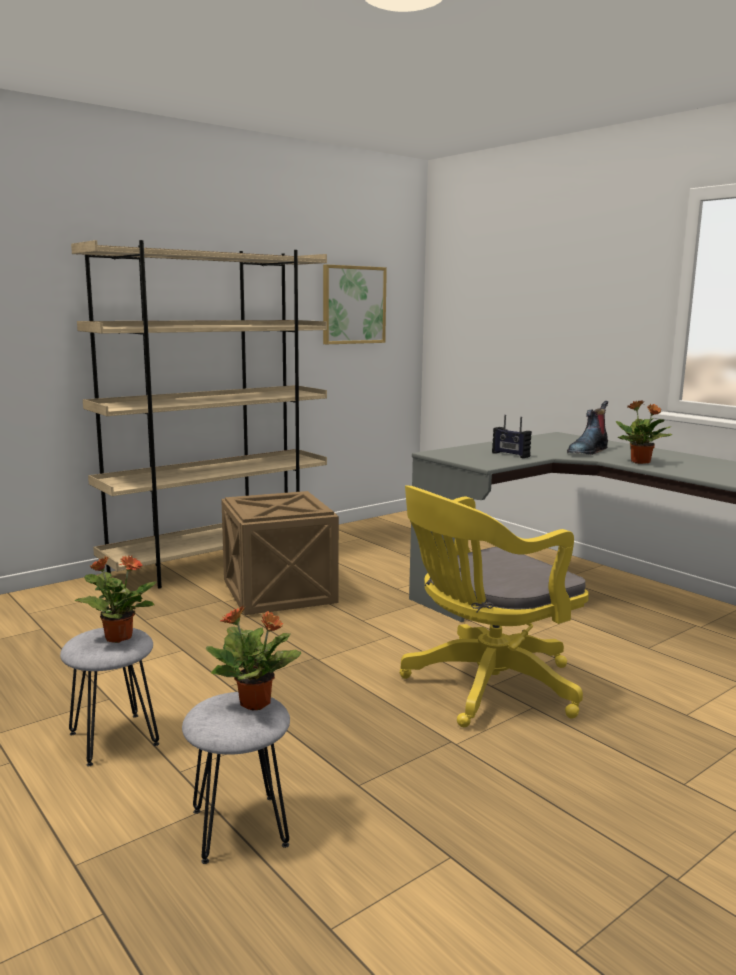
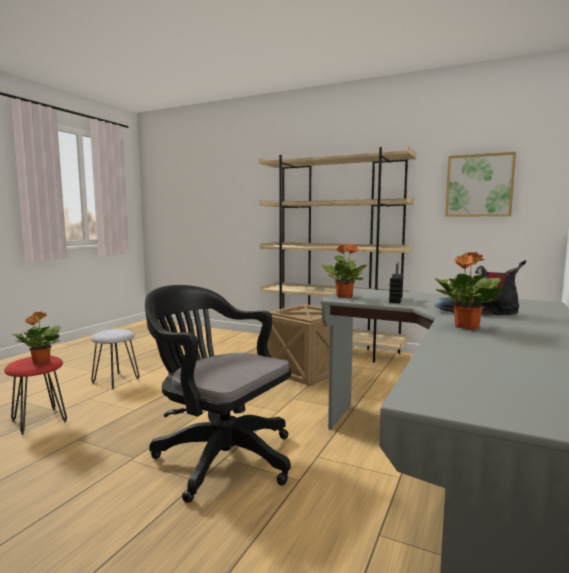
camera: 65 degrees right, 5 degrees down
potted plant [75,556,156,643] -> potted plant moved to [322,244,367,298]
grey stool [182,692,290,864] -> red stool [4,356,67,435]
yellow office chair [399,486,589,727] -> black office chair [144,285,291,503]

